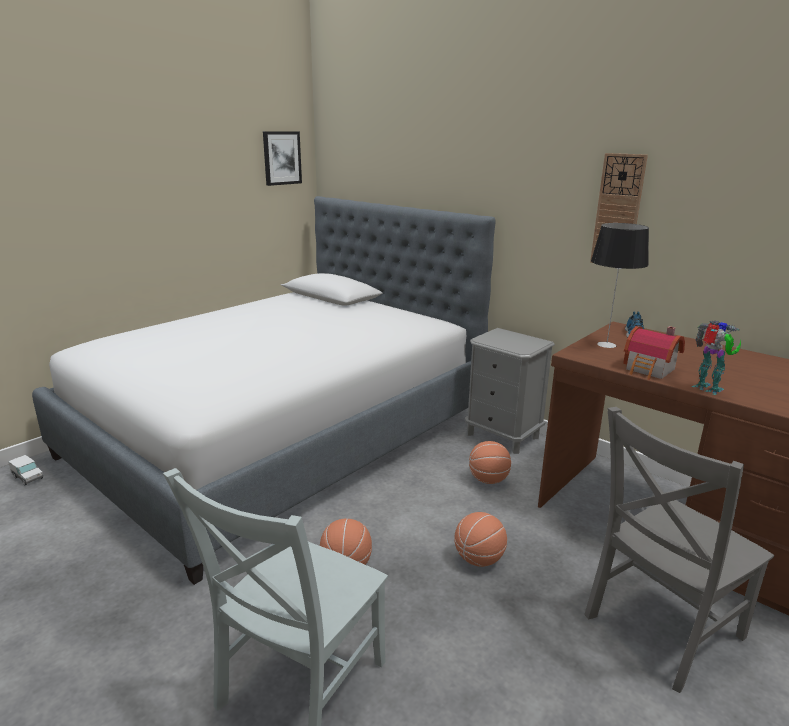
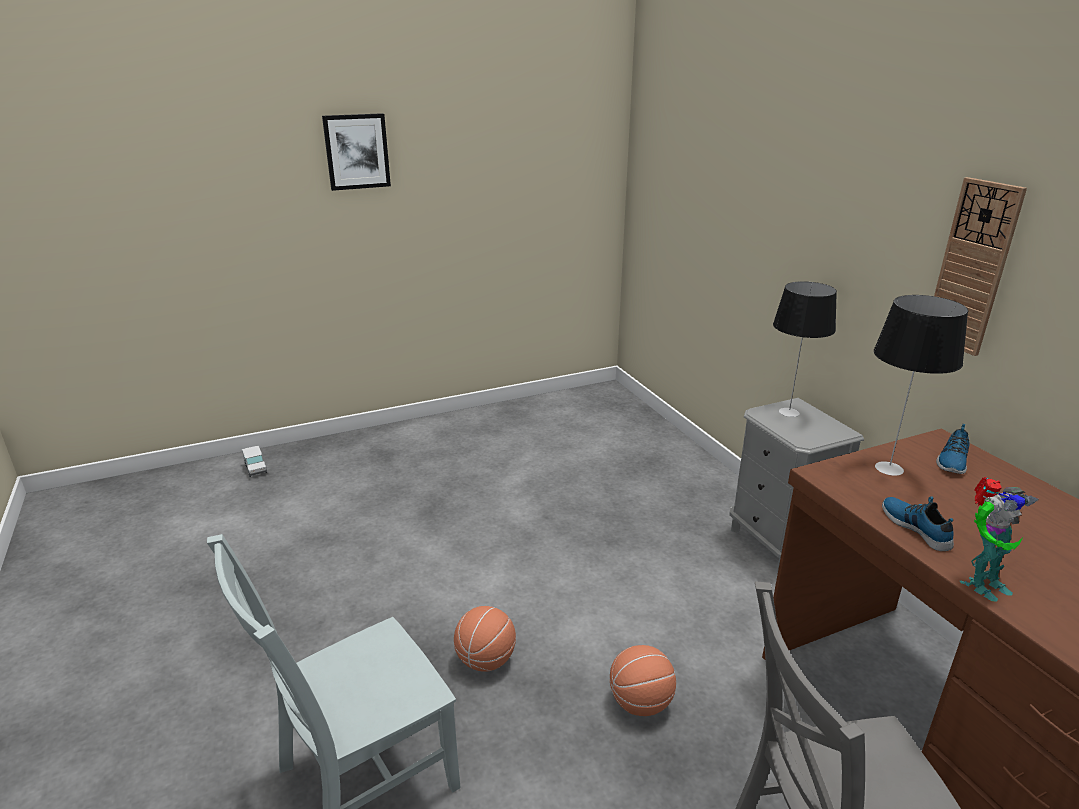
camera: 25 degrees right, 5 degrees up
bed [32,196,496,585] -> none
picture [263,131,302,186] -> picture moved to [322,113,391,191]
basketball [469,441,511,484] -> none
toy house [623,326,685,380] -> shoe [882,496,954,551]
toy robot [692,320,741,395] -> toy robot turned 75 degrees clockwise [960,477,1038,602]
none -> table lamp [773,281,837,417]

